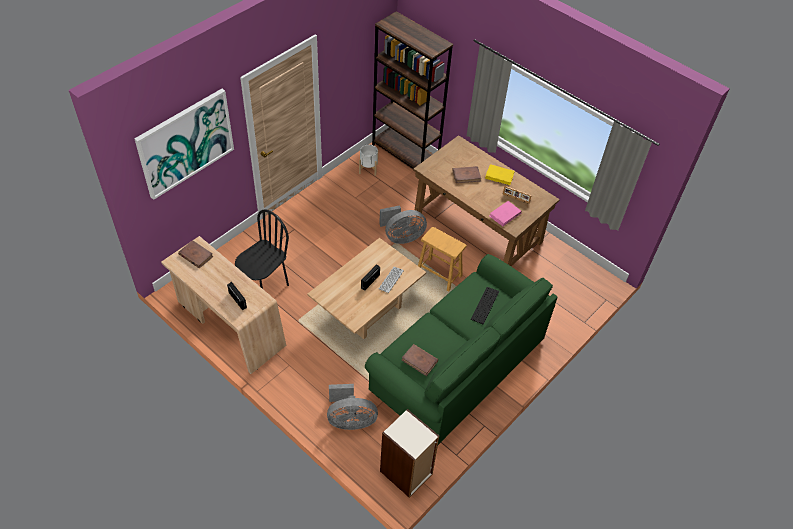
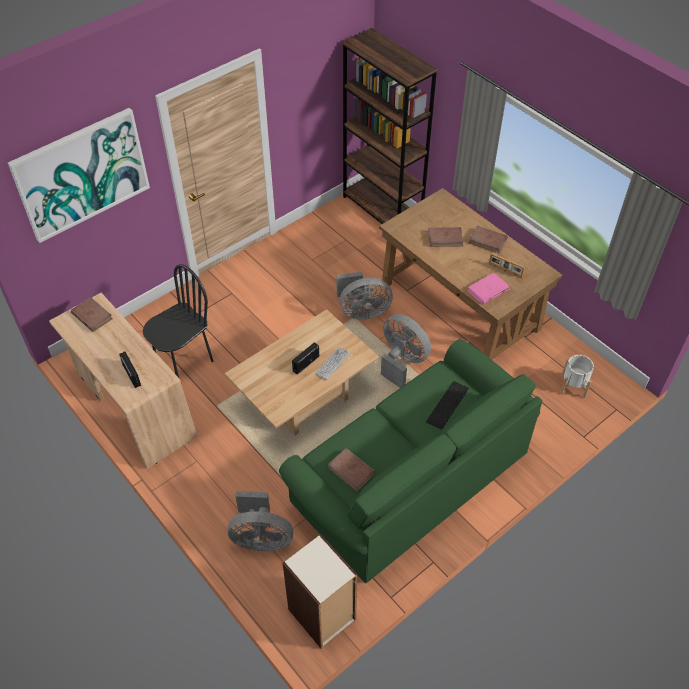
camera: 10 degrees right, 0 degrees up
white planter [359,144,378,176] -> white planter moved to [560,355,594,398]
brown stool [418,227,467,292] -> grey fan [381,314,431,388]
yellow book [485,164,515,186] -> brown book [469,226,508,254]

